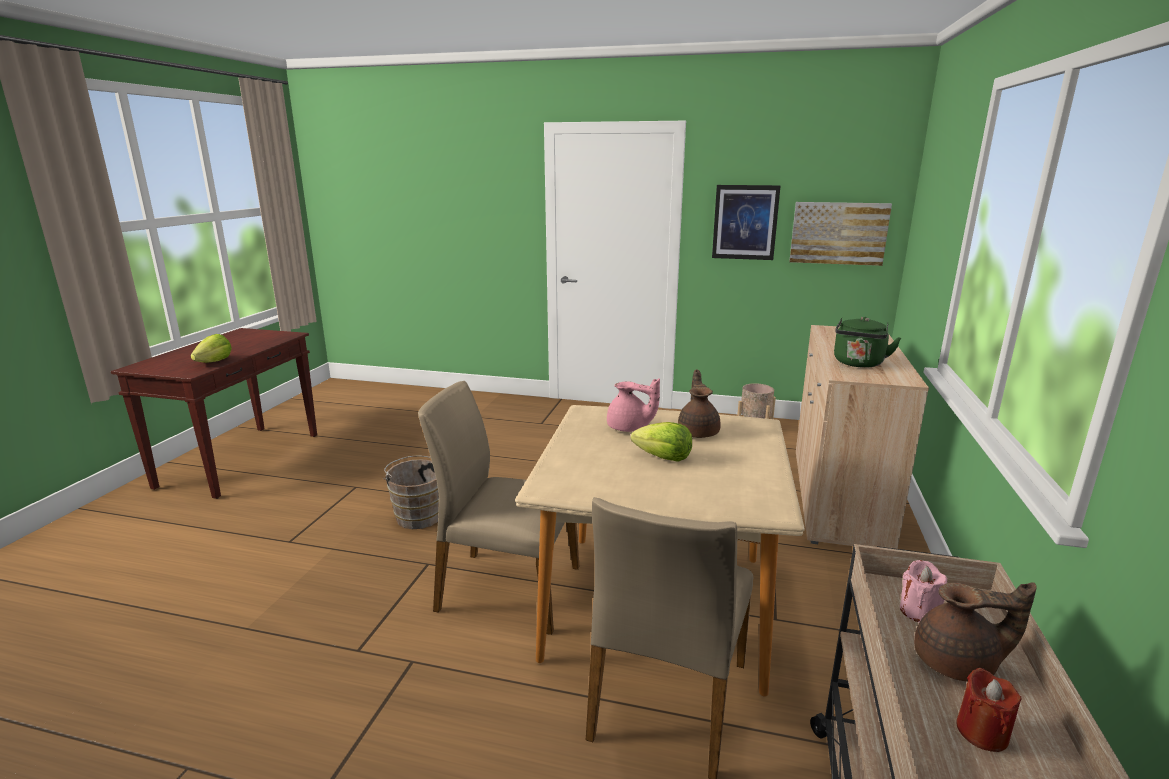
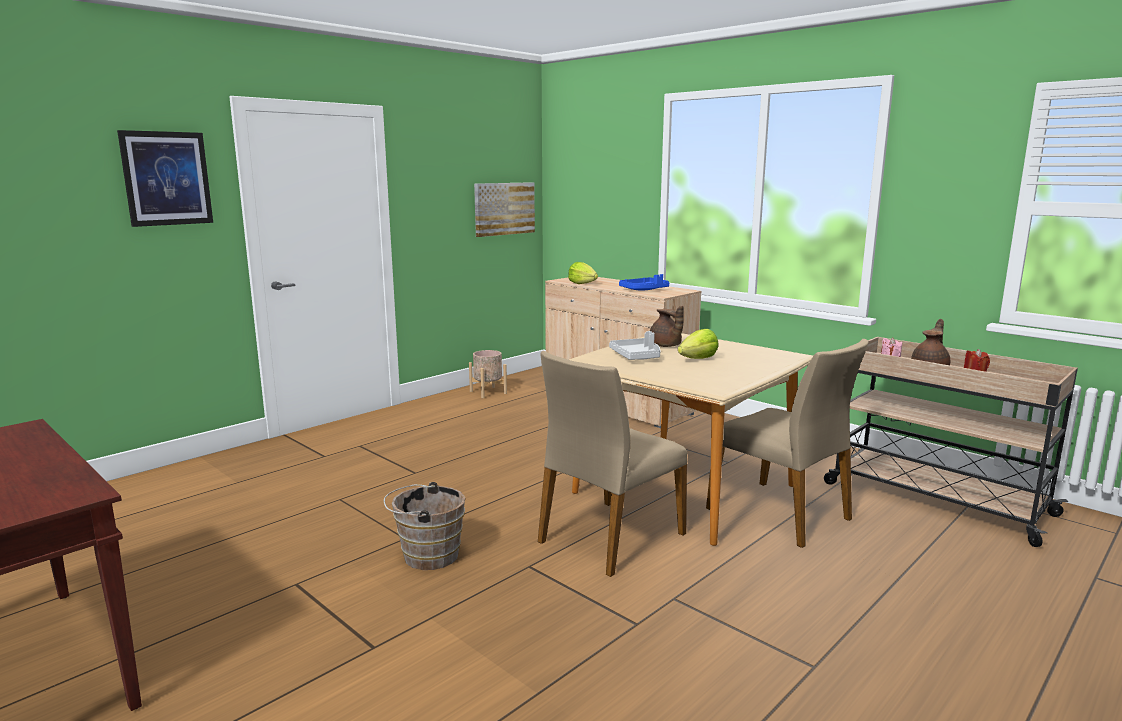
camera: 60 degrees left, 5 degrees down
lettuce [191,334,232,363] -> lettuce moved to [568,262,598,284]
pink teapot [607,378,660,432] -> grey tray [609,331,661,360]
brown teapot [678,369,721,438] -> brown teapot turned 150 degrees counterclockwise [650,306,684,347]
picture [712,185,781,260] -> picture moved to [117,130,213,227]
green kettle [834,317,901,368] -> blue tray [619,274,669,291]

